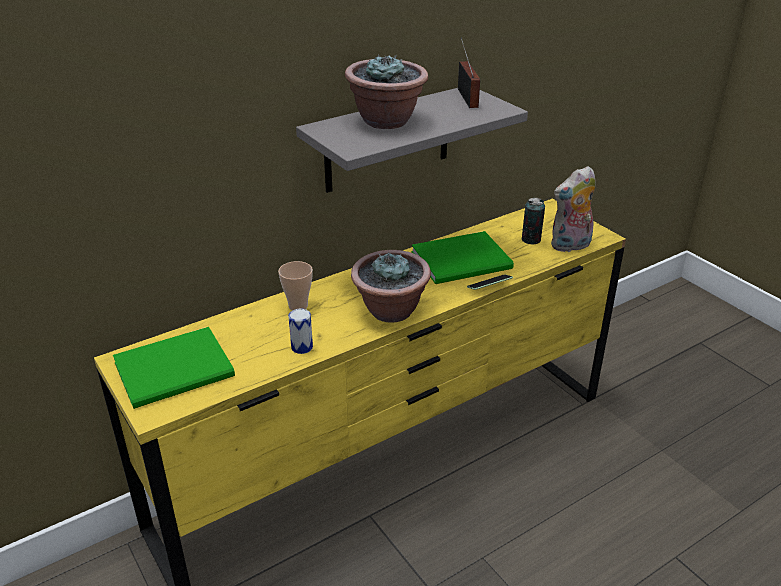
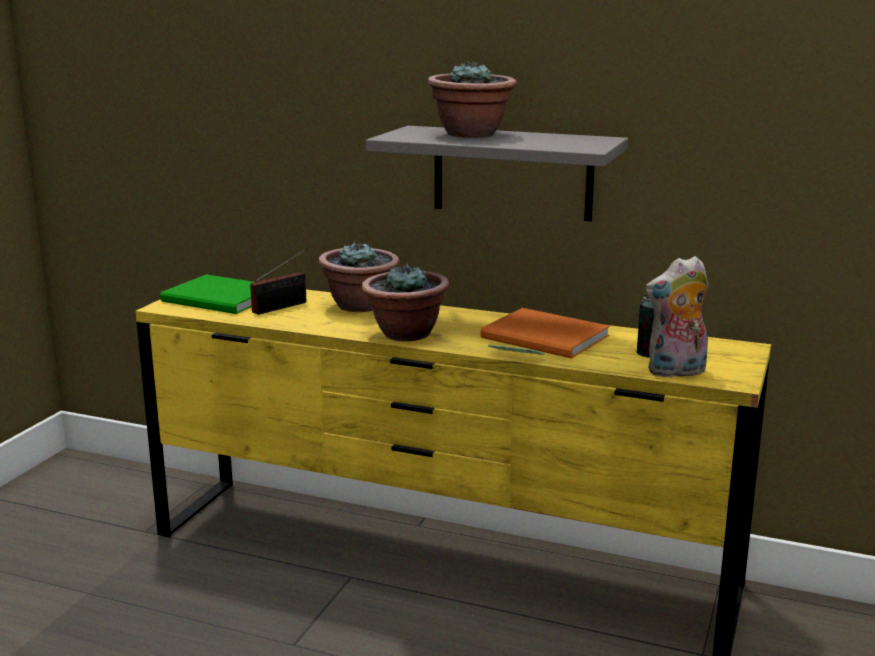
camera: 55 degrees right, 15 degrees down
cup [278,261,313,311] -> potted plant [318,242,400,312]
can [288,308,313,354] -> none
green book [412,231,514,284] -> orange book [480,308,610,358]
radio [458,38,480,108] -> radio moved to [250,249,306,315]
plush toy [551,166,596,252] -> plush toy turned 45 degrees counterclockwise [645,256,708,378]

